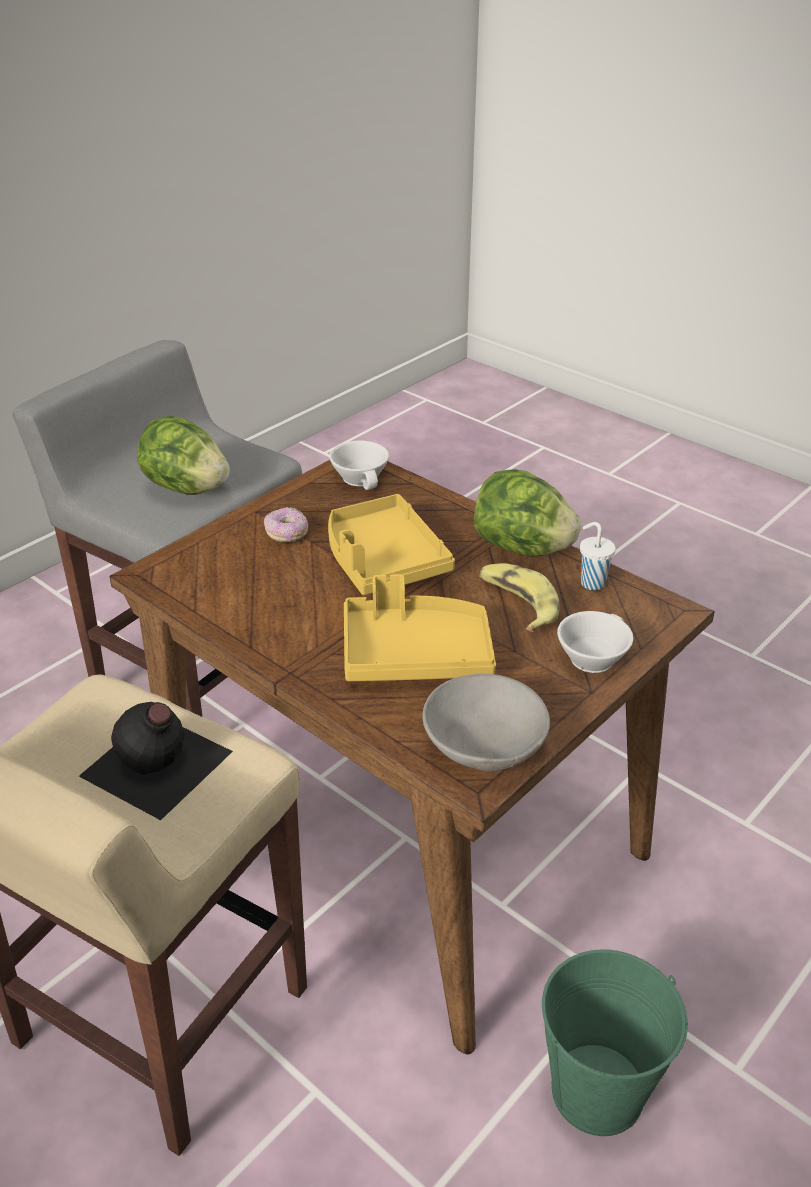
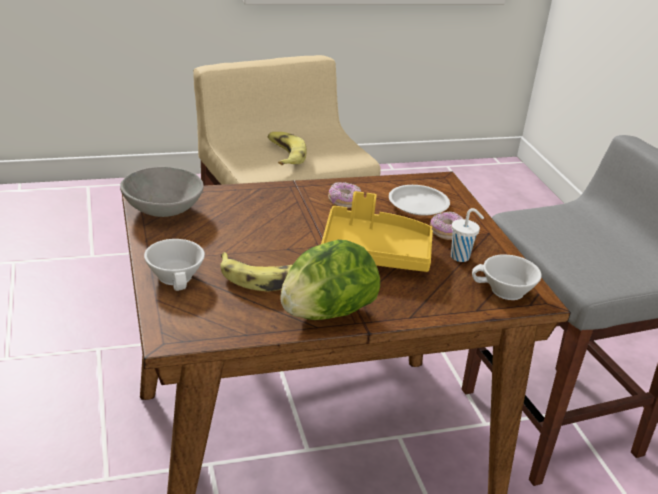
camera: 120 degrees right, 5 degrees down
black bottle [79,702,233,820] -> banana [268,132,307,165]
lettuce [137,416,230,495] -> none
yellow tray [344,574,496,681] -> none
green bucket [542,949,688,1136] -> none
white cup [580,522,616,590] -> white cup moved to [451,208,484,262]
none -> donut [328,182,361,208]
none -> white plate [389,185,450,216]

